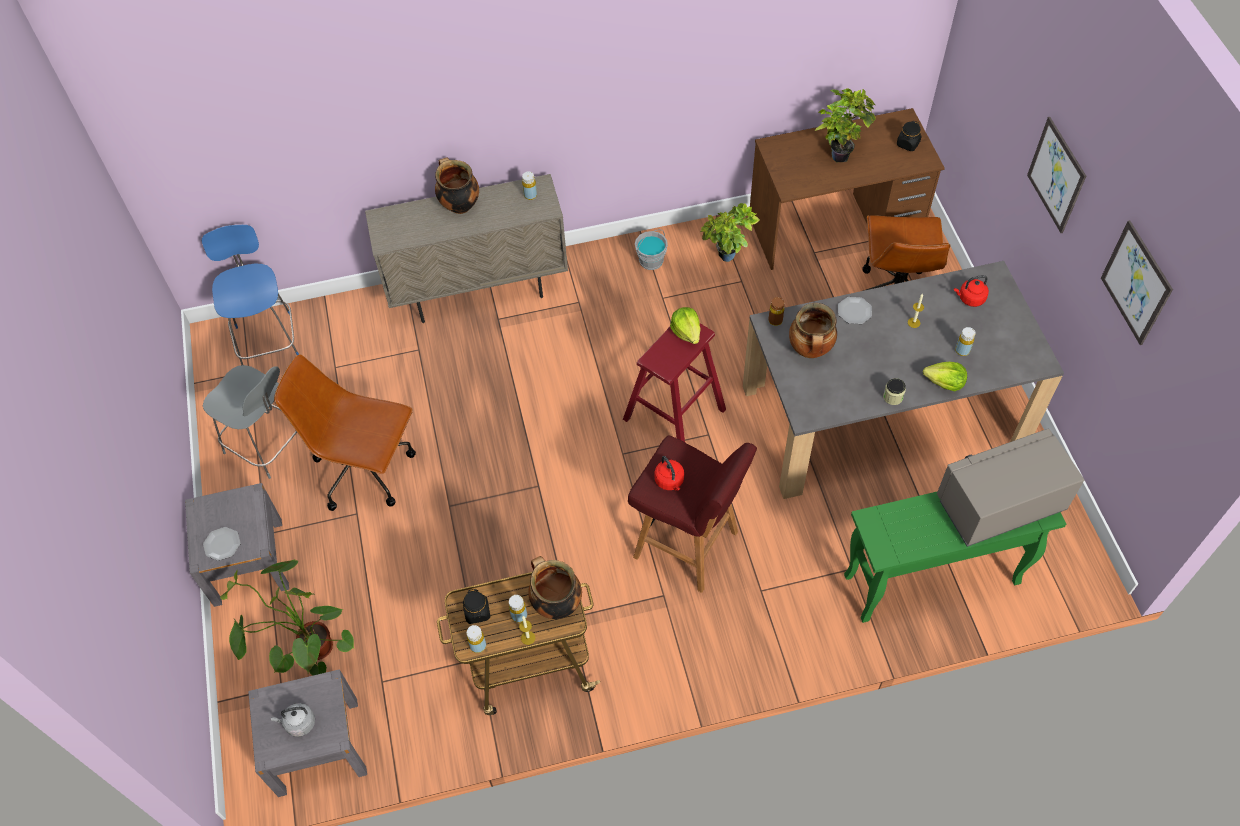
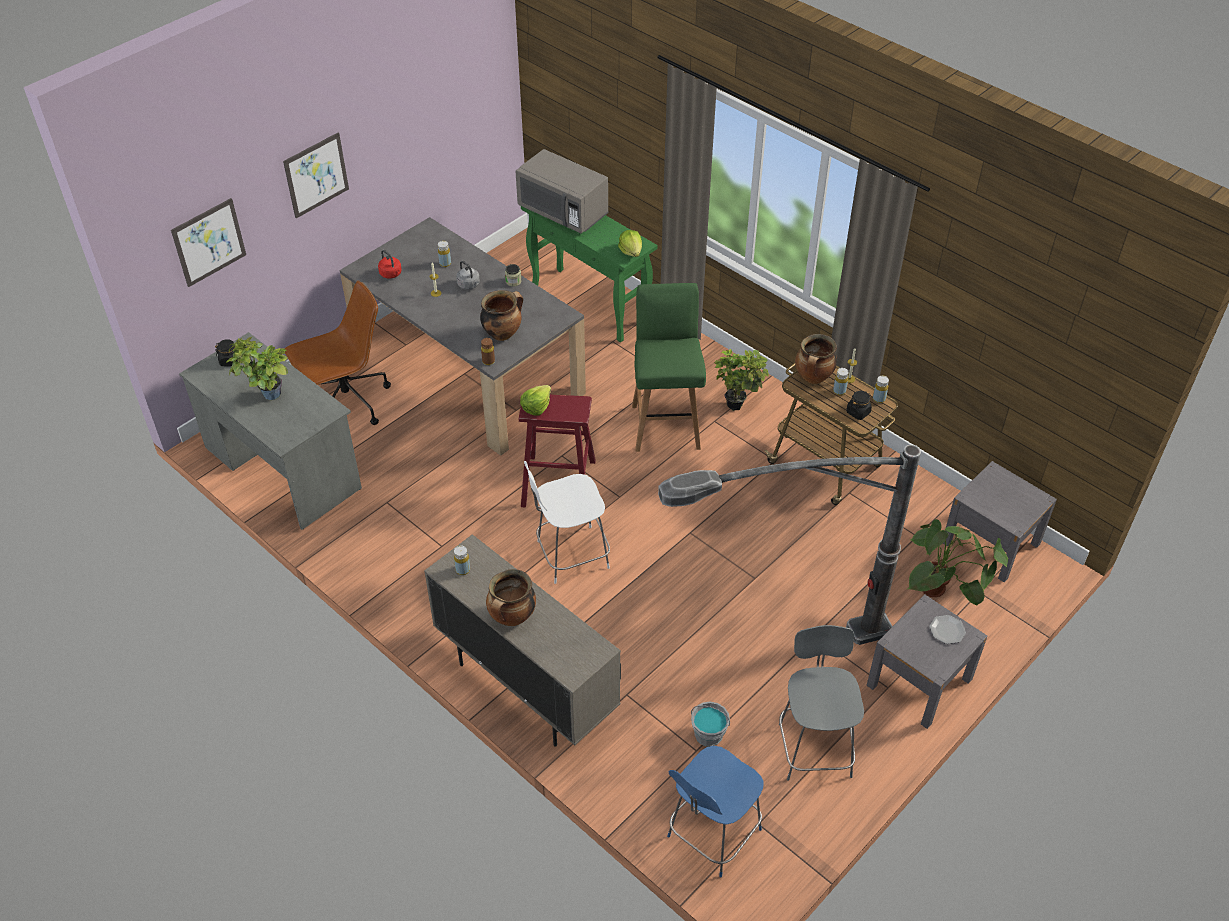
camera: 125 degrees left, 10 degrees down
grey kettle [271,703,315,737] -> grey kettle moved to [456,261,480,290]
brown office chair [274,354,416,511] -> floor lamp [658,445,921,645]
red stool [628,436,757,593] -> green stool [632,283,706,452]
grey bucket [635,229,668,270] -> grey bucket moved to [691,701,730,747]
red kettle [655,456,684,490] -> none
potted plant [700,203,760,262] -> potted plant moved to [714,349,769,411]
brown desk [750,108,945,270] -> grey desk [179,332,362,530]
plate [838,297,872,324] -> none
lettuce [923,362,967,392] -> lettuce moved to [618,230,642,257]
picture [1101,220,1173,345] -> picture moved to [171,198,246,287]
none -> white chair [524,461,610,584]

